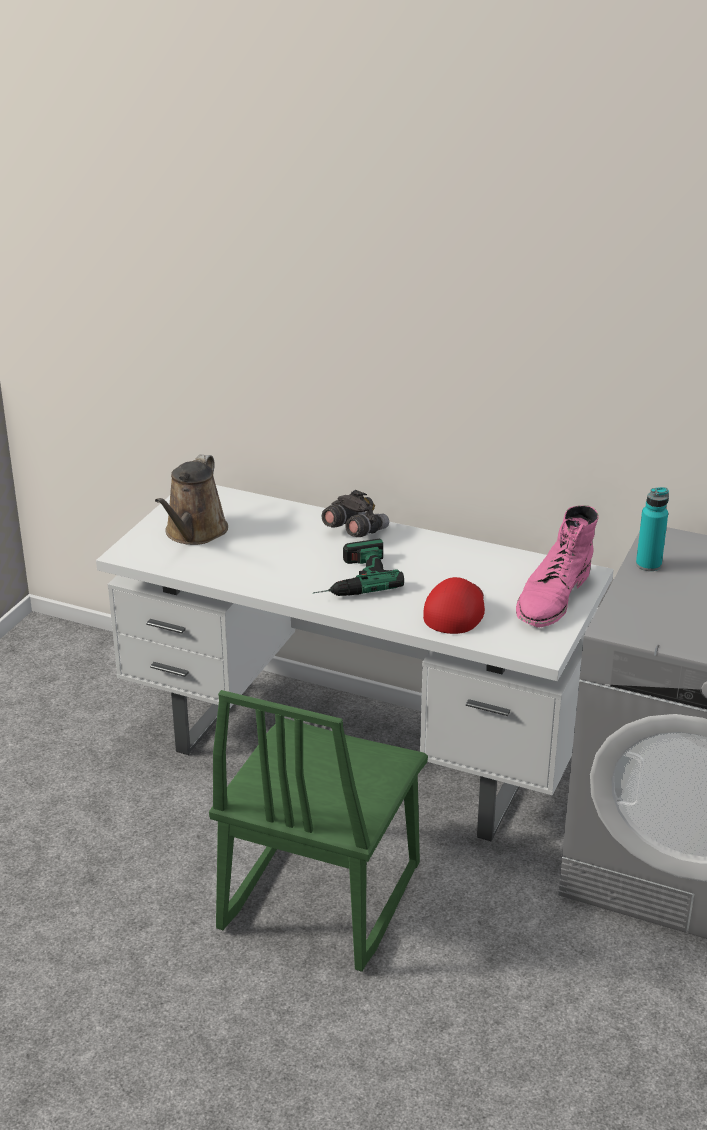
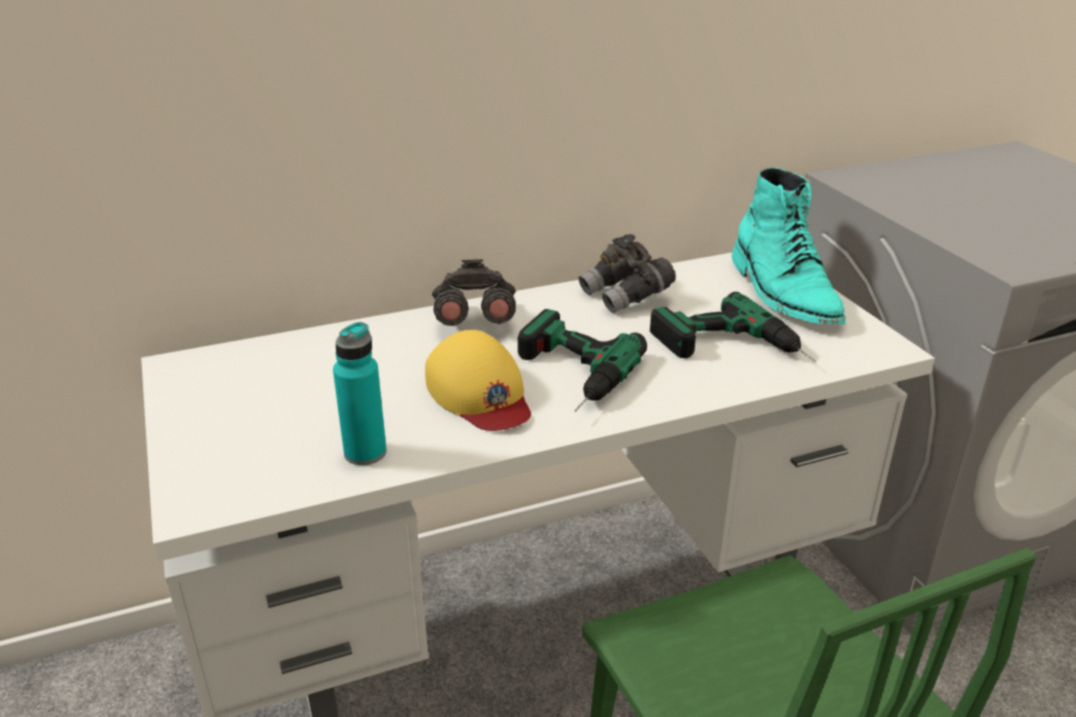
camera: 45 degrees left, 0 degrees up
brown watering can [155,454,228,545] -> none
red cap [423,577,485,634] -> power drill [650,292,816,362]
pink boot [516,505,599,627] -> turquoise boot [732,167,846,324]
turquoise bottle [636,487,669,571] -> turquoise bottle moved to [333,322,387,465]
none -> yellow cap [425,330,531,431]
none -> grey binoculars [579,234,676,313]

